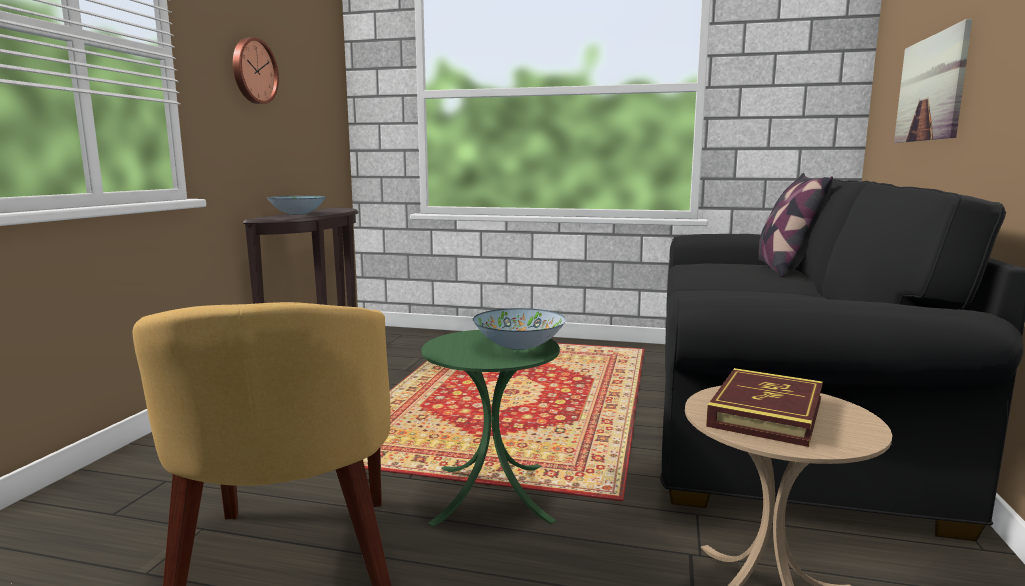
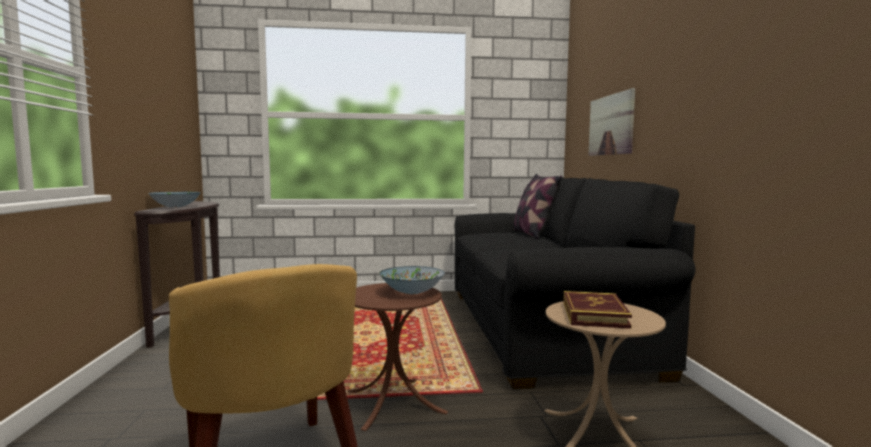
camera: 20 degrees left, 5 degrees down
wall clock [233,37,279,104] -> none
green side table [422,330,560,527] -> brown side table [347,283,448,431]

